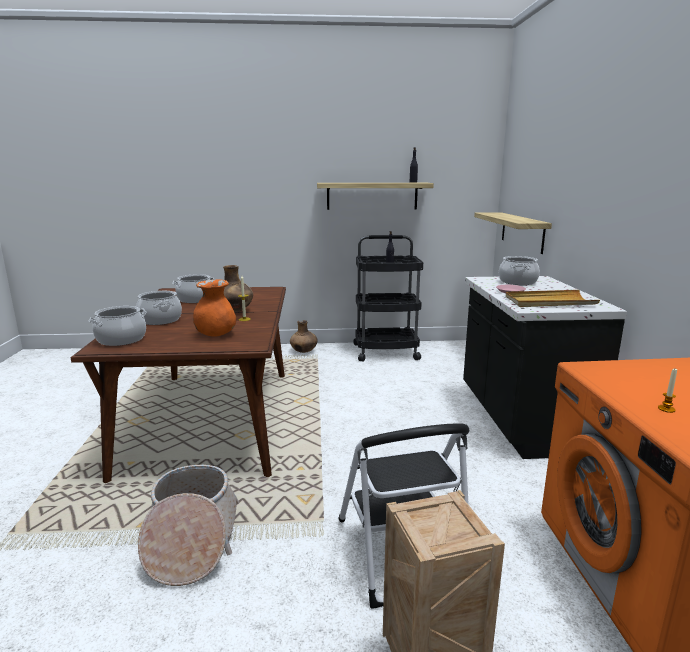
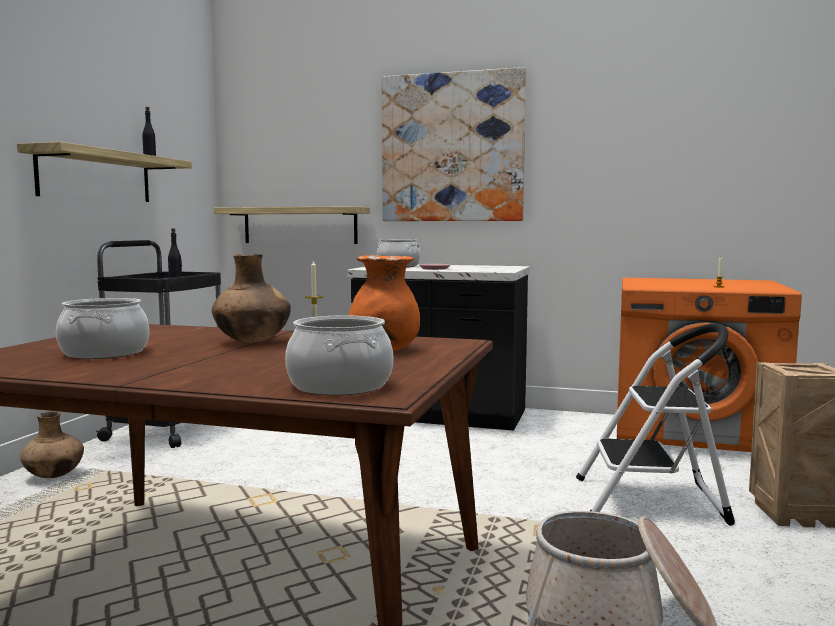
camera: 70 degrees left, 10 degrees down
cooking pot [136,291,182,325] -> none
beige tray [506,290,600,307] -> none
none -> picture [382,67,526,221]

